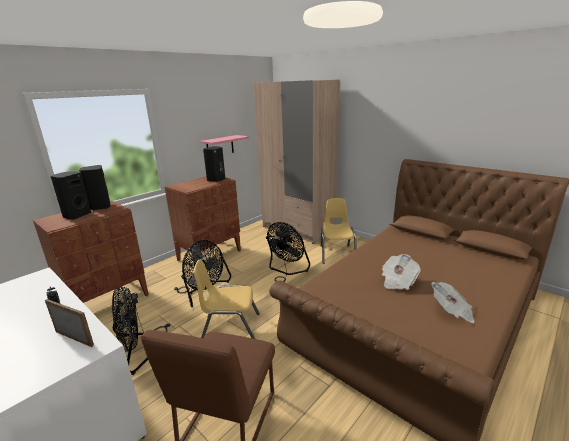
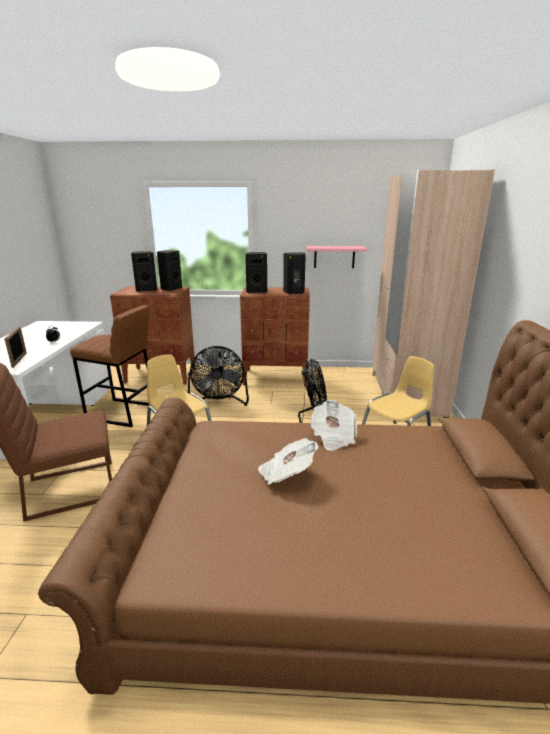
camera: 50 degrees right, 0 degrees up
black fan [112,286,171,375] -> brown stool [70,305,150,427]
newspaper [431,282,474,323] -> newspaper moved to [310,400,357,451]
none -> black speaker [245,252,267,293]

